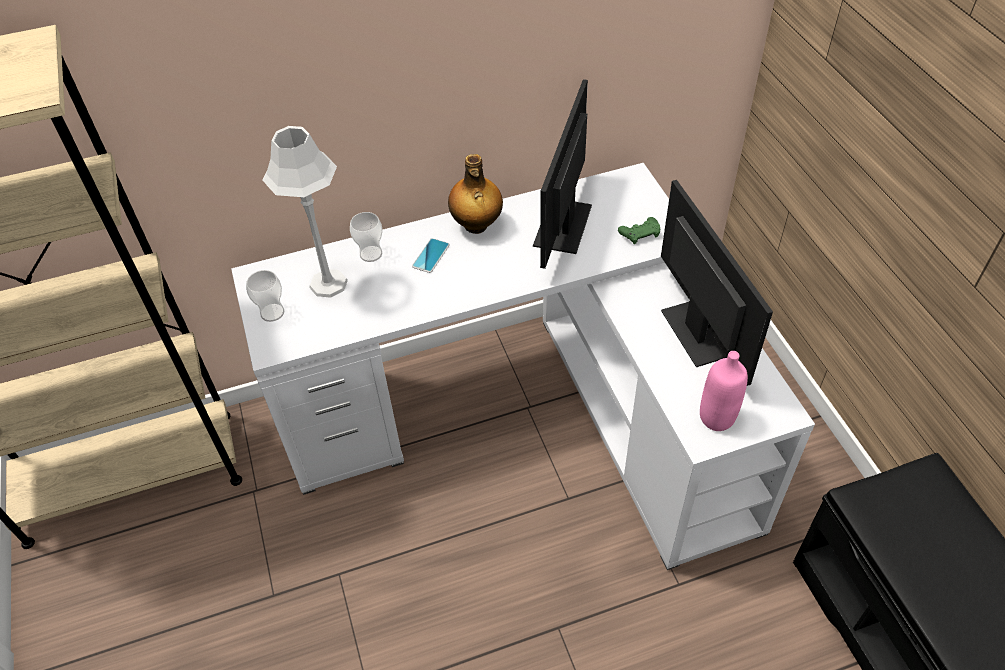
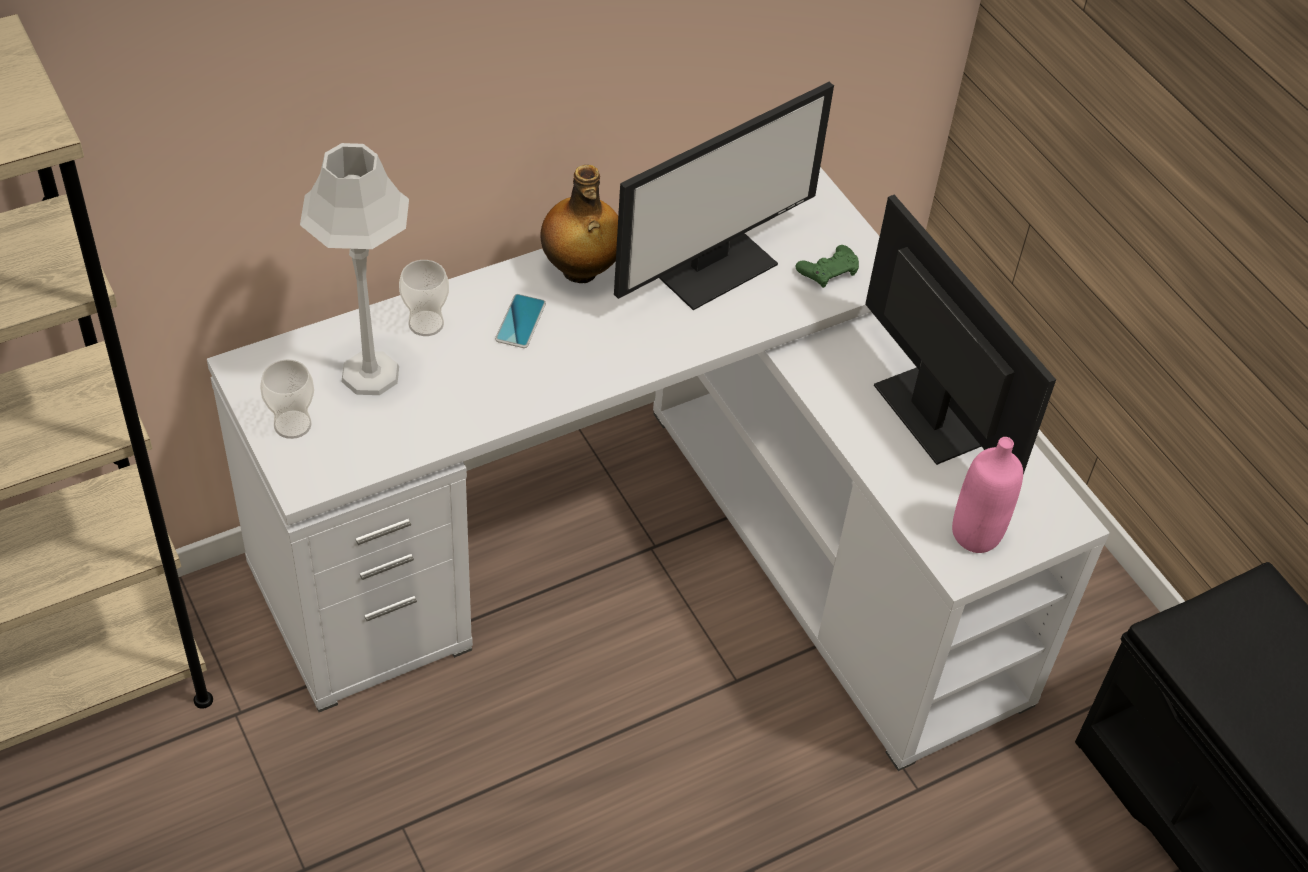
camera: 15 degrees left, 0 degrees up
monitor [533,79,592,269] -> monitor turned 135 degrees counterclockwise [614,82,834,310]

